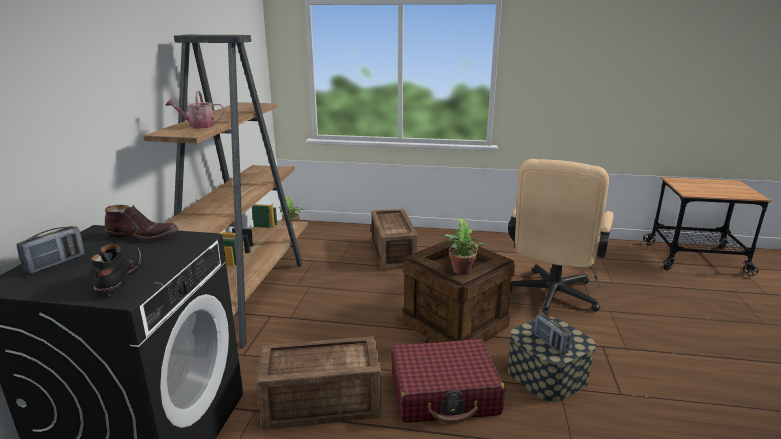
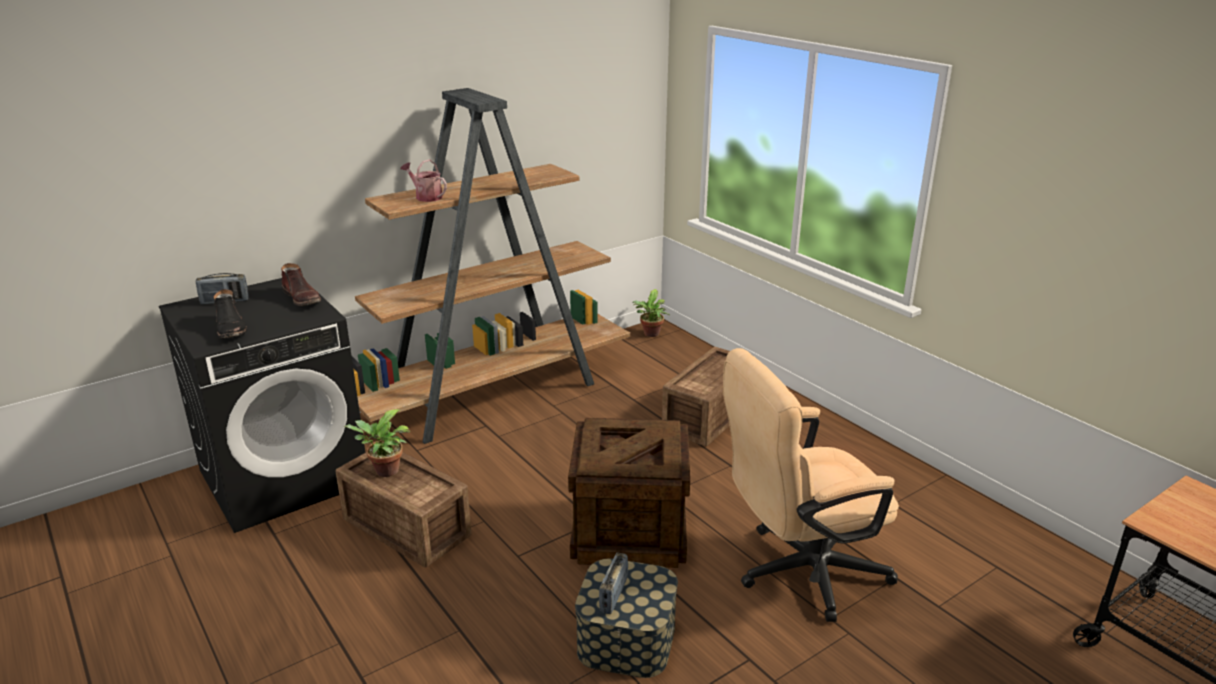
camera: 45 degrees right, 5 degrees up
black boot [91,244,142,296] -> black boot turned 120 degrees clockwise [214,289,247,338]
red suitcase [391,339,505,424] -> none
potted plant [443,218,488,275] -> potted plant moved to [344,409,410,477]

